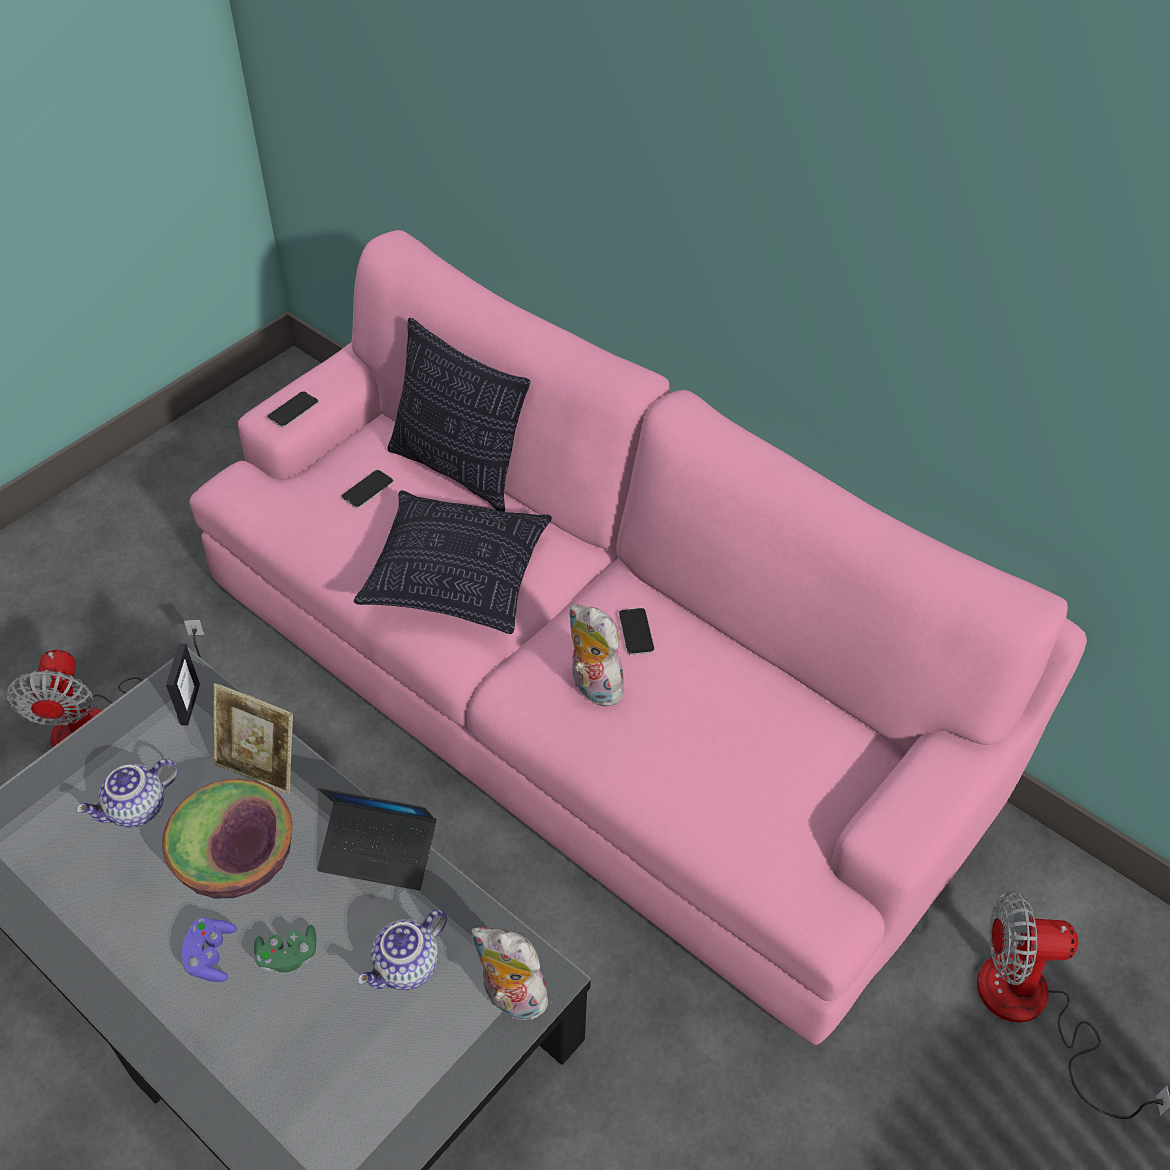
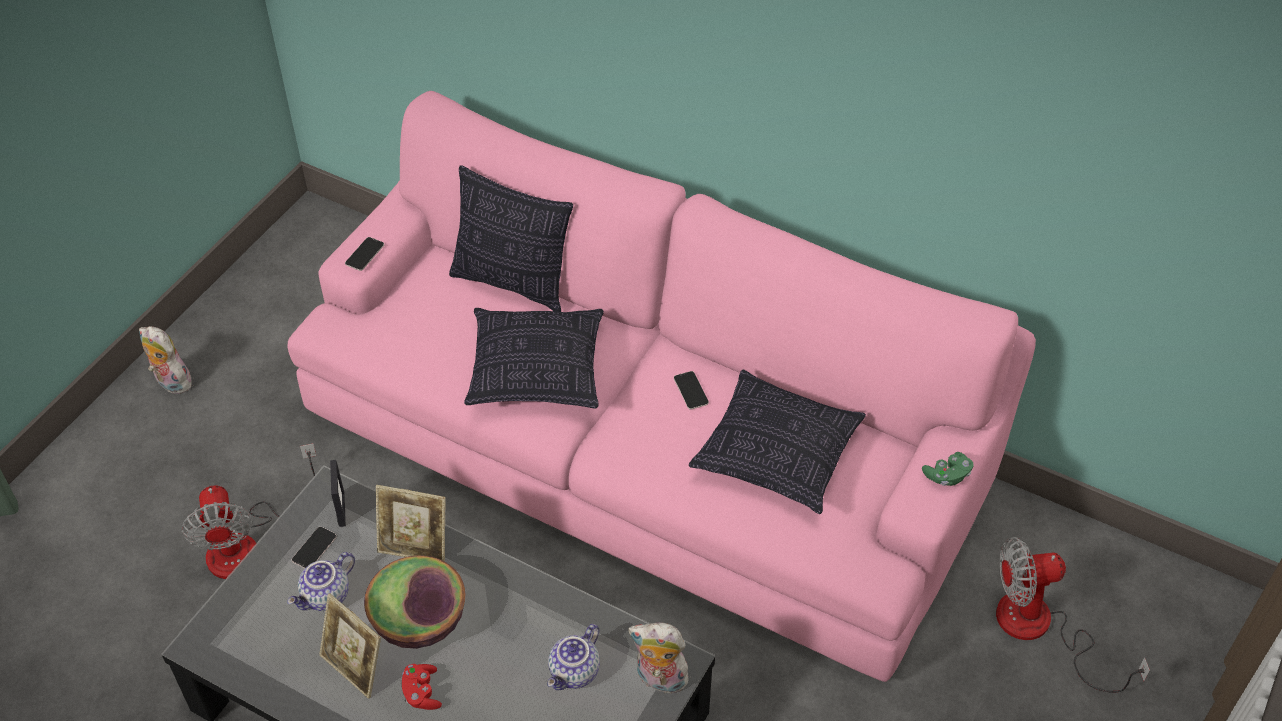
camera: 10 degrees left, 0 degrees up
purple game controller [182,917,237,982] -> red game controller [402,664,442,710]
green game controller [254,925,317,972] -> green game controller moved to [922,452,974,486]
laptop [317,788,436,890] -> none
phone [341,470,394,508] -> phone moved to [292,527,337,569]
plush toy [568,604,626,707] -> plush toy moved to [139,326,192,394]
none -> picture frame [319,593,381,699]
none -> pillow [689,370,866,514]

